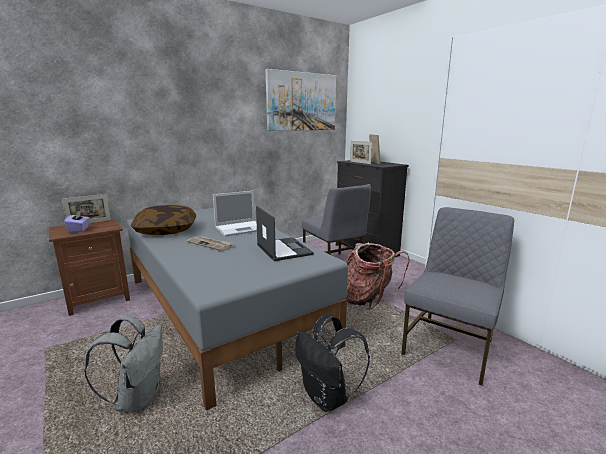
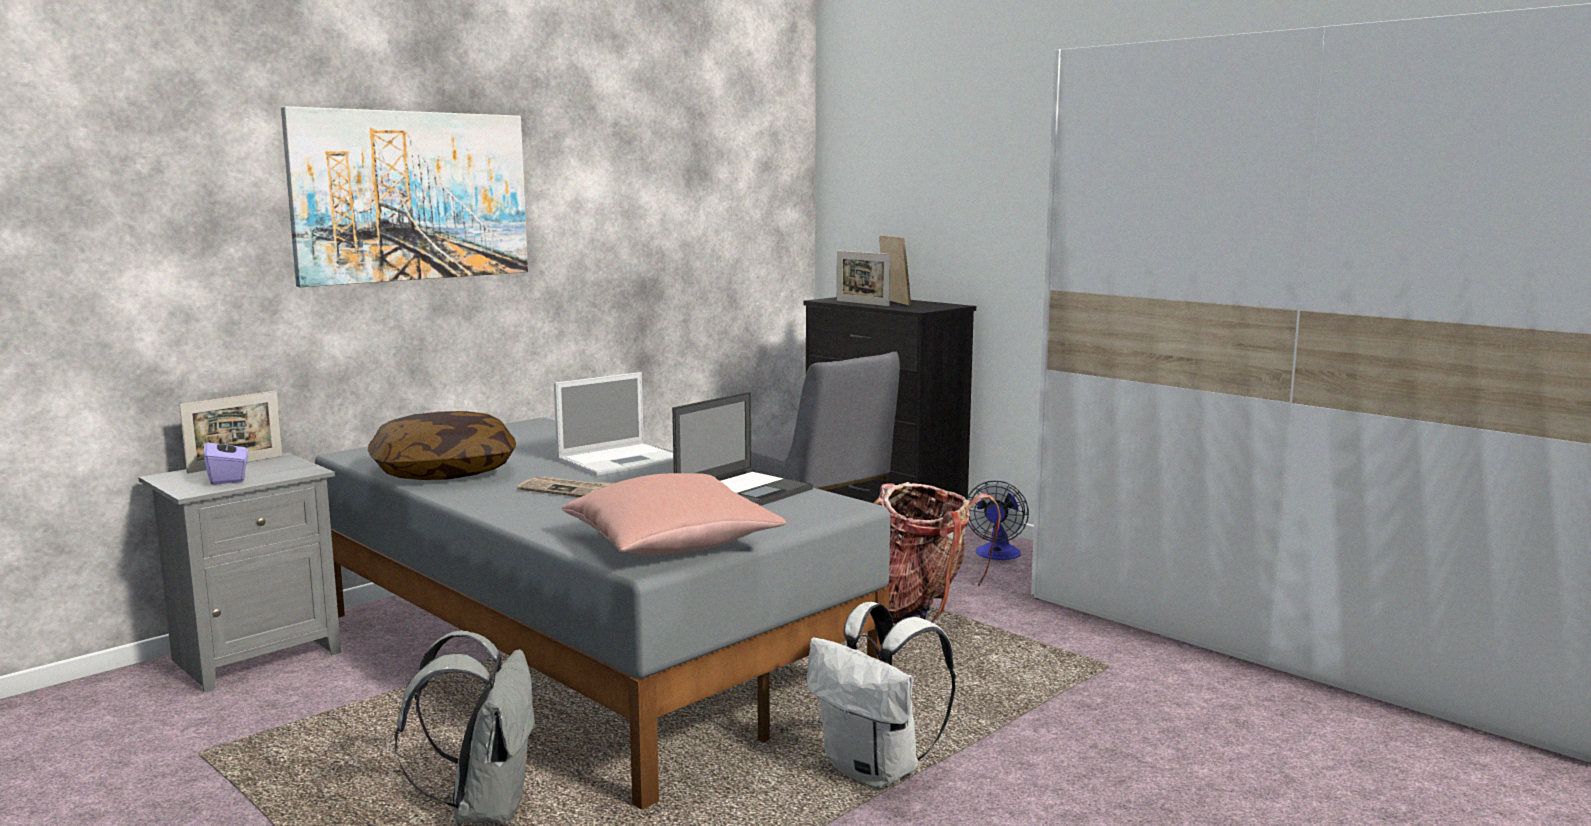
camera: 10 degrees left, 5 degrees down
brown nightstand [49,219,130,316] -> grey nightstand [138,453,341,692]
laptop [256,206,314,261] -> laptop turned 75 degrees clockwise [672,391,813,506]
picture [266,69,336,131] -> picture moved to [281,106,528,287]
black backpack [295,314,370,412] -> white backpack [807,602,956,789]
grey chair [401,207,514,386] -> none
none -> pink pillow [562,473,786,555]
none -> fan [967,481,1029,560]

